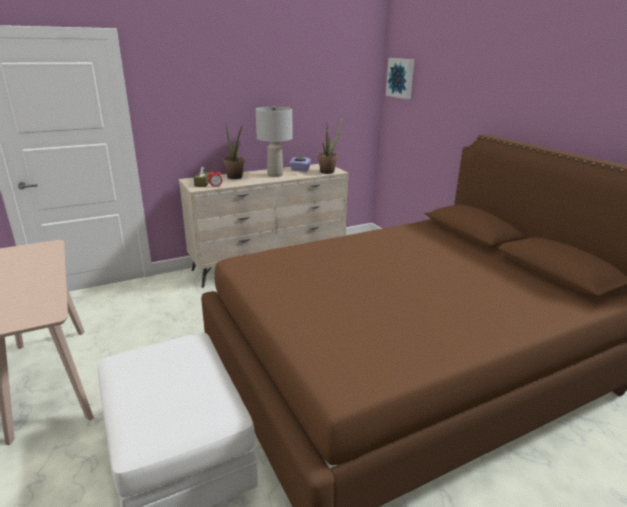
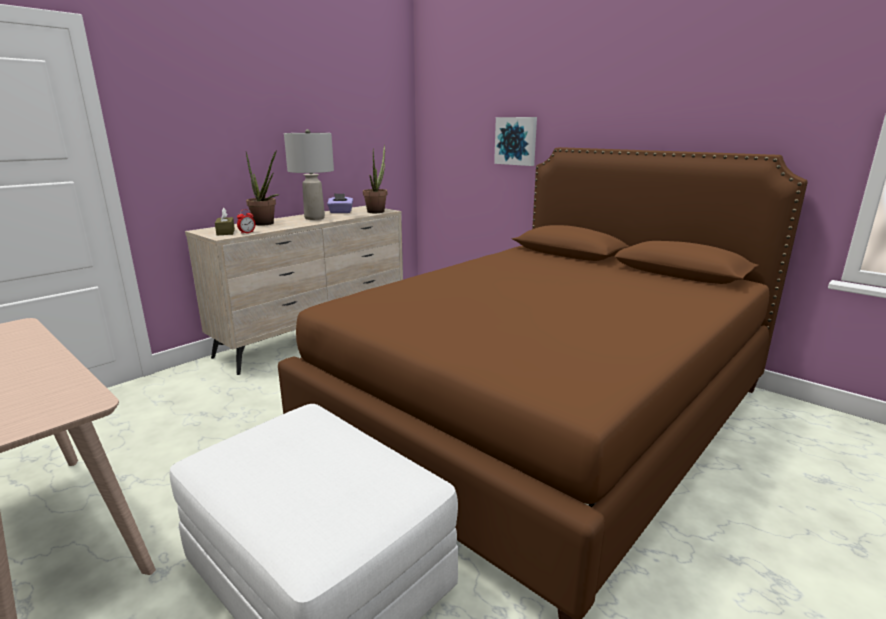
camera: 20 degrees left, 5 degrees down
picture [386,58,415,99] -> picture moved to [494,117,537,166]

